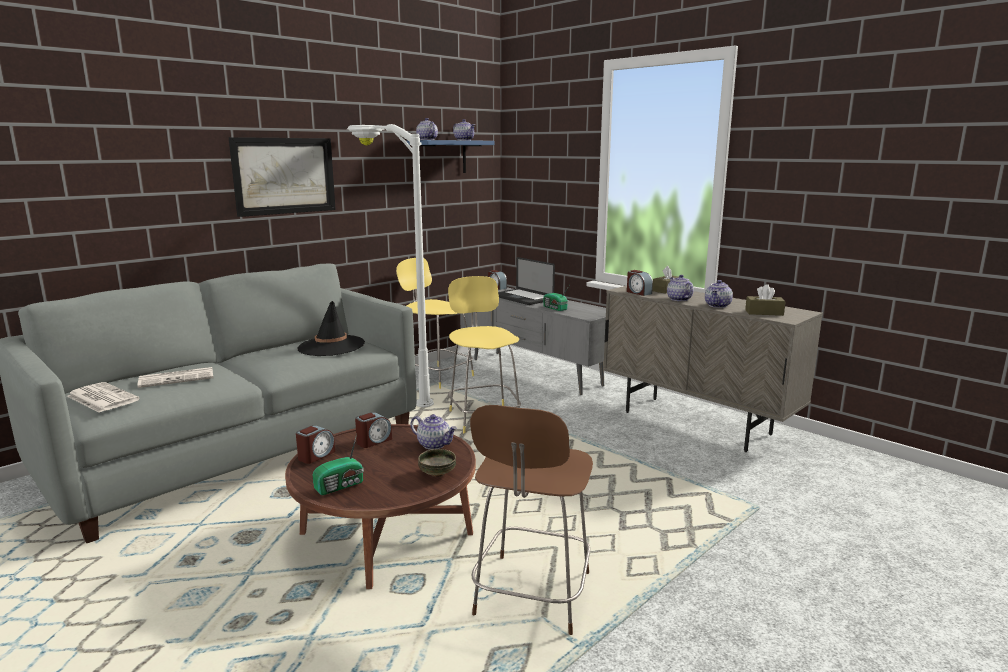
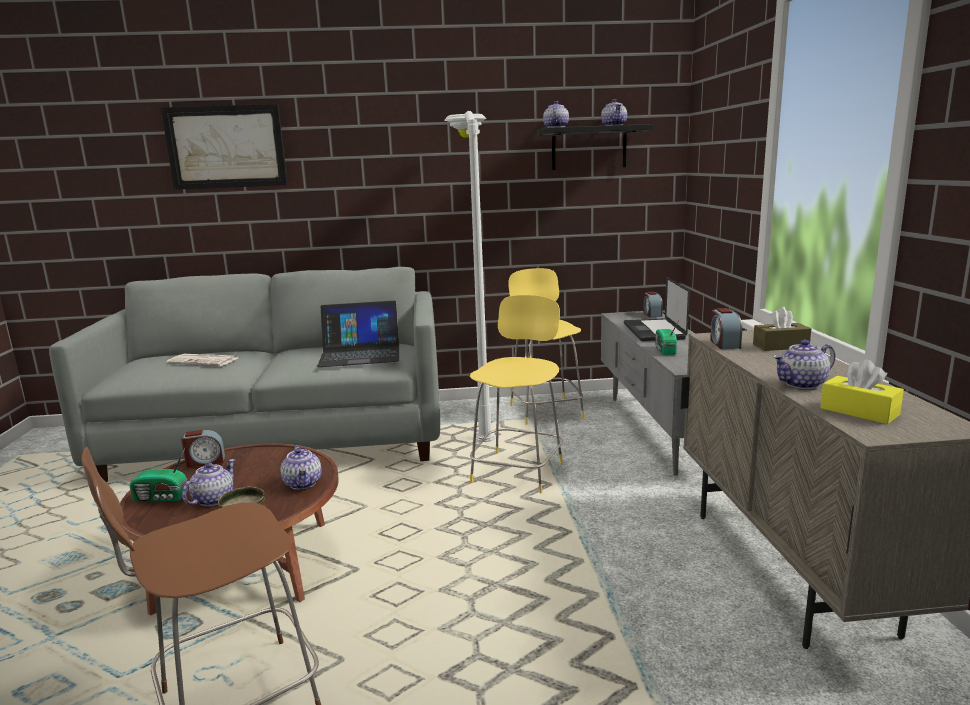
camera: 40 degrees right, 0 degrees up
newspaper [67,382,140,413] -> none
picture [229,137,336,217] -> picture moved to [161,104,288,190]
black hat [297,301,365,356] -> laptop [317,301,399,367]
alarm clock [355,412,392,448] -> none
blue shelf [406,140,495,173] -> black shelf [537,124,654,170]
teapot [667,275,694,301] -> teapot moved to [182,459,235,506]
brown tissue box [745,284,786,316] -> yellow tissue box [821,360,904,424]

